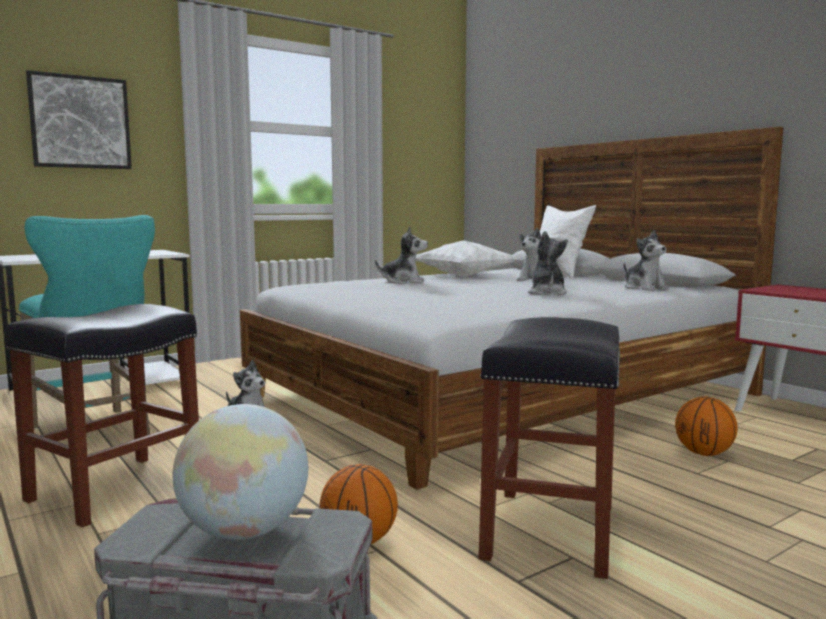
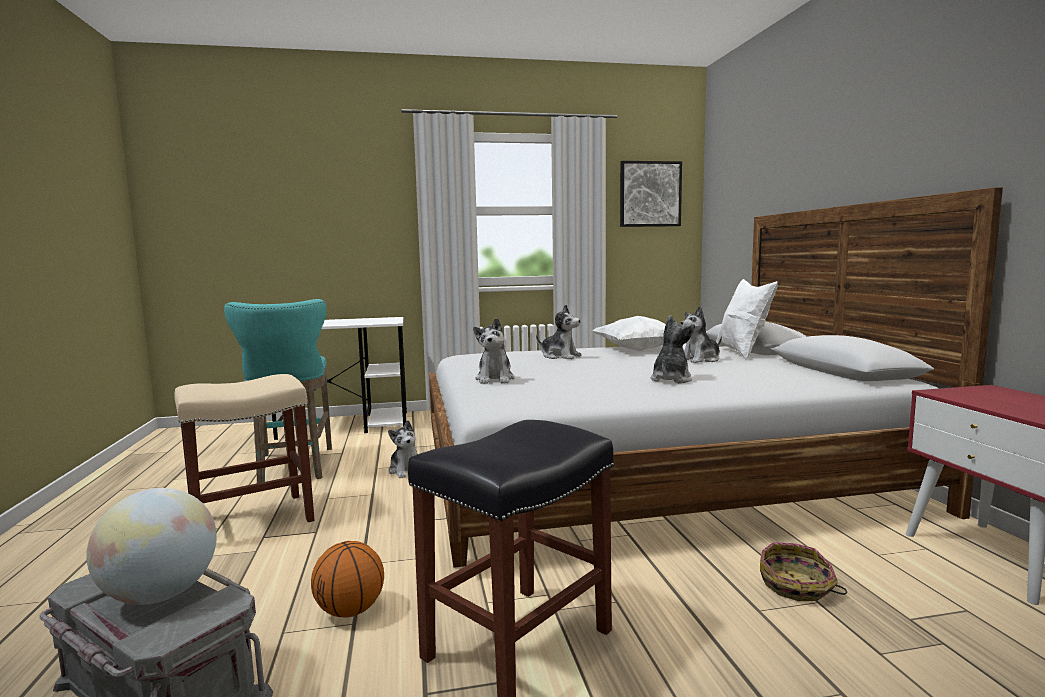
camera: 25 degrees right, 0 degrees up
black stool [5,304,199,527] -> beige stool [174,374,314,522]
picture [26,70,132,169] -> picture moved to [620,161,682,227]
plush toy [624,230,669,291] -> plush toy moved to [473,318,515,384]
basketball [675,396,738,456] -> basket [760,542,847,601]

